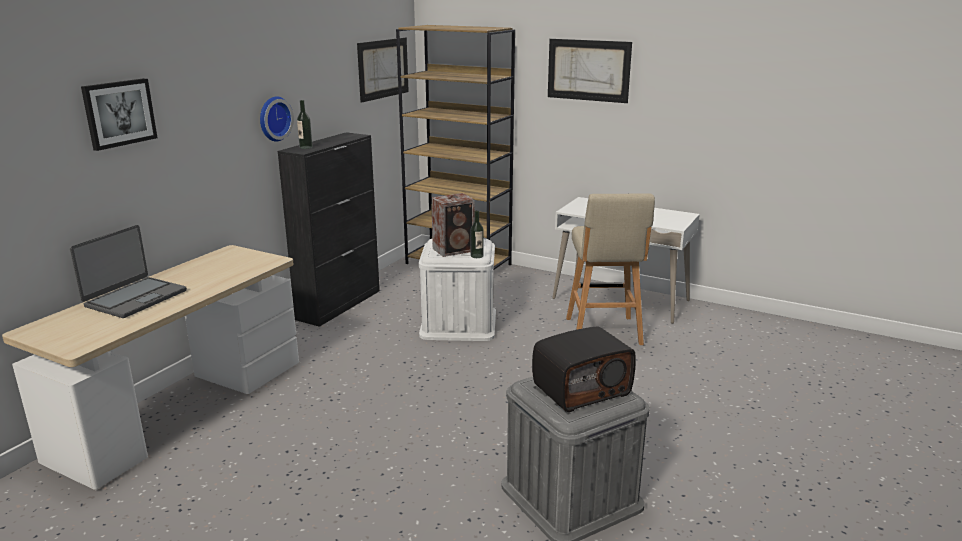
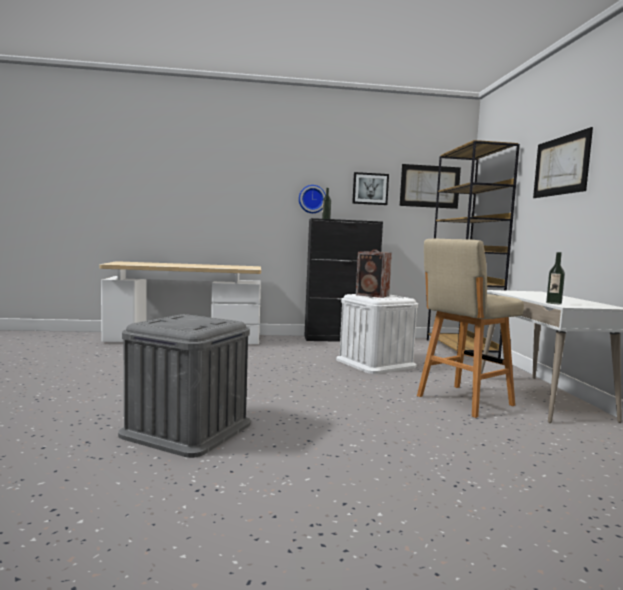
camera: 55 degrees right, 15 degrees down
laptop [70,225,187,318] -> none
picture [81,78,157,151] -> picture moved to [352,172,389,205]
bottle [470,210,484,258] -> bottle moved to [546,252,565,304]
radio [532,327,636,412] -> none

